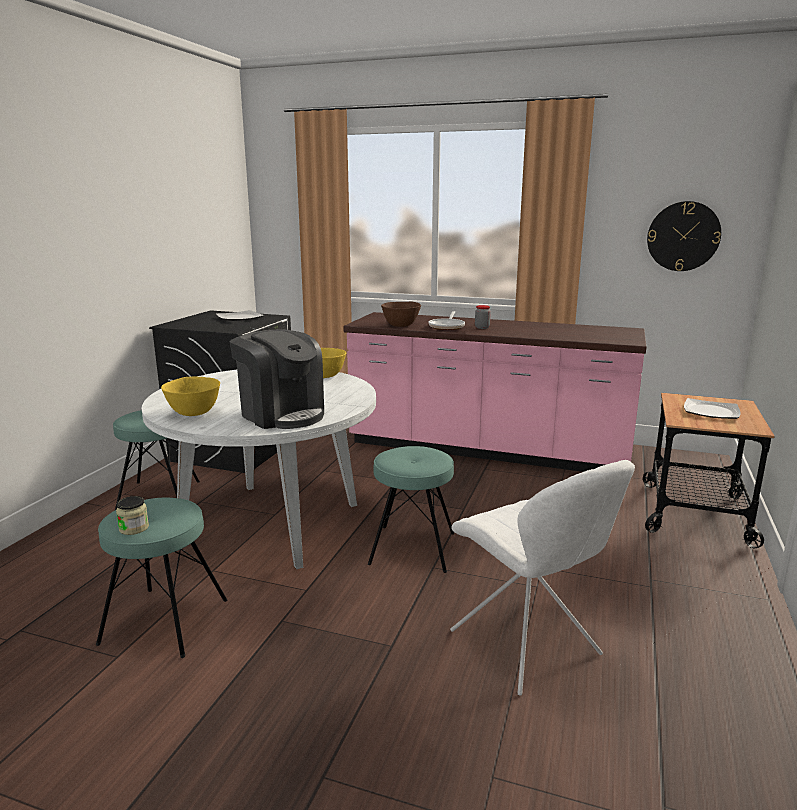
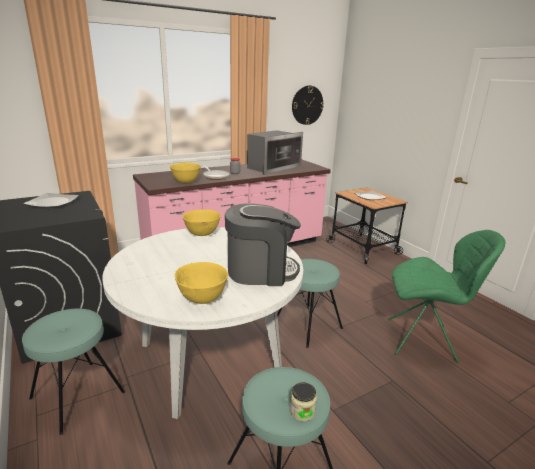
camera: 50 degrees left, 5 degrees up
brown bowl [381,302,421,327] -> yellow bowl [170,162,201,183]
white chair [450,460,635,696] -> green chair [388,230,505,364]
none -> microwave [247,130,303,175]

